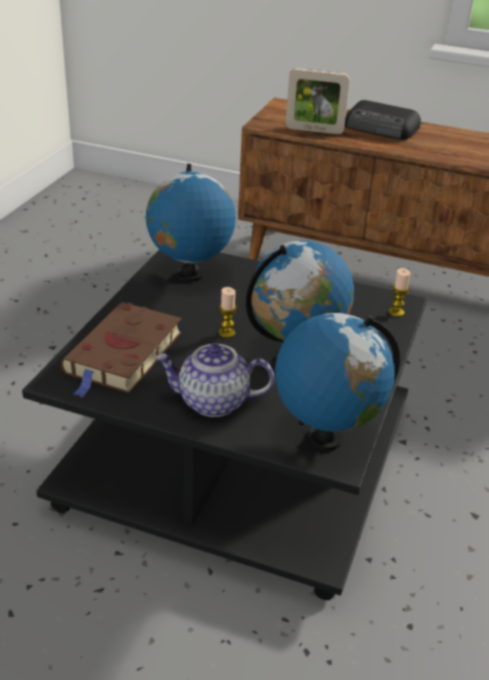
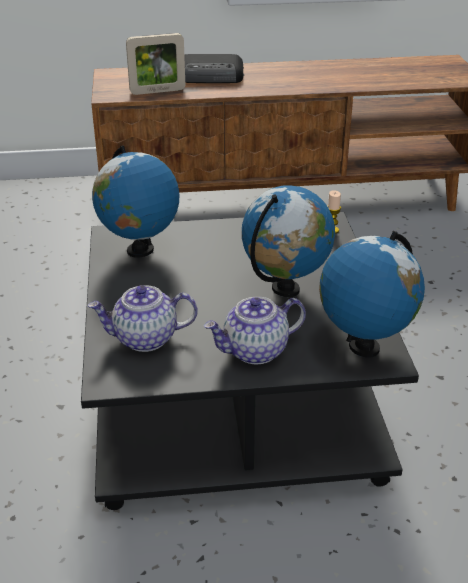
camera: 25 degrees left, 0 degrees up
brown book [61,302,182,398] -> teapot [88,285,198,352]
candle [218,287,237,338] -> none

